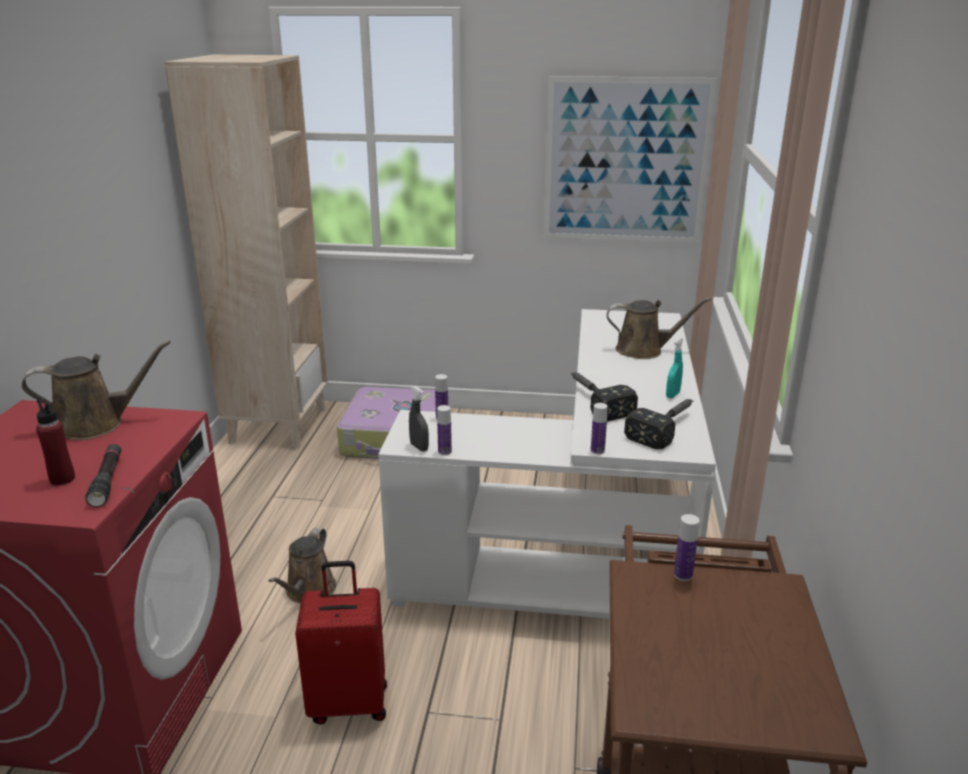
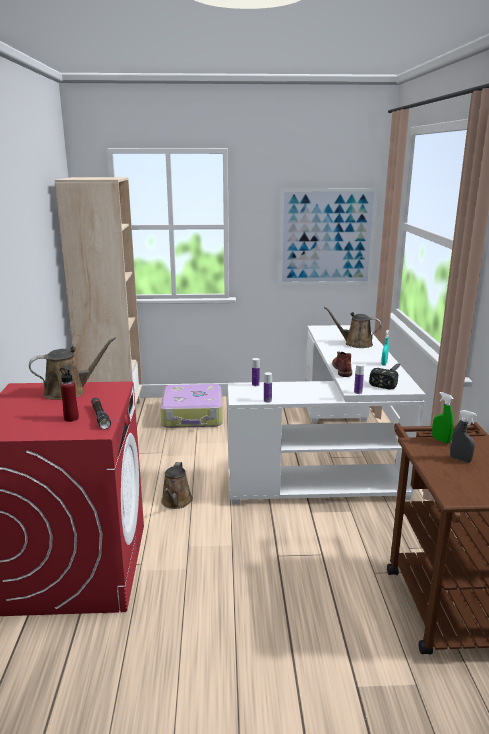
camera: 10 degrees left, 5 degrees down
red suitcase [295,561,387,725] -> none
grey spray bottle [409,386,429,452] -> grey spray bottle moved to [450,410,477,463]
hammer [571,372,638,421] -> brown boot [332,351,352,377]
brown watering can [607,297,711,359] -> brown watering can turned 150 degrees counterclockwise [324,307,382,348]
bottle [674,514,700,581] -> green spray bottle [432,392,454,444]

